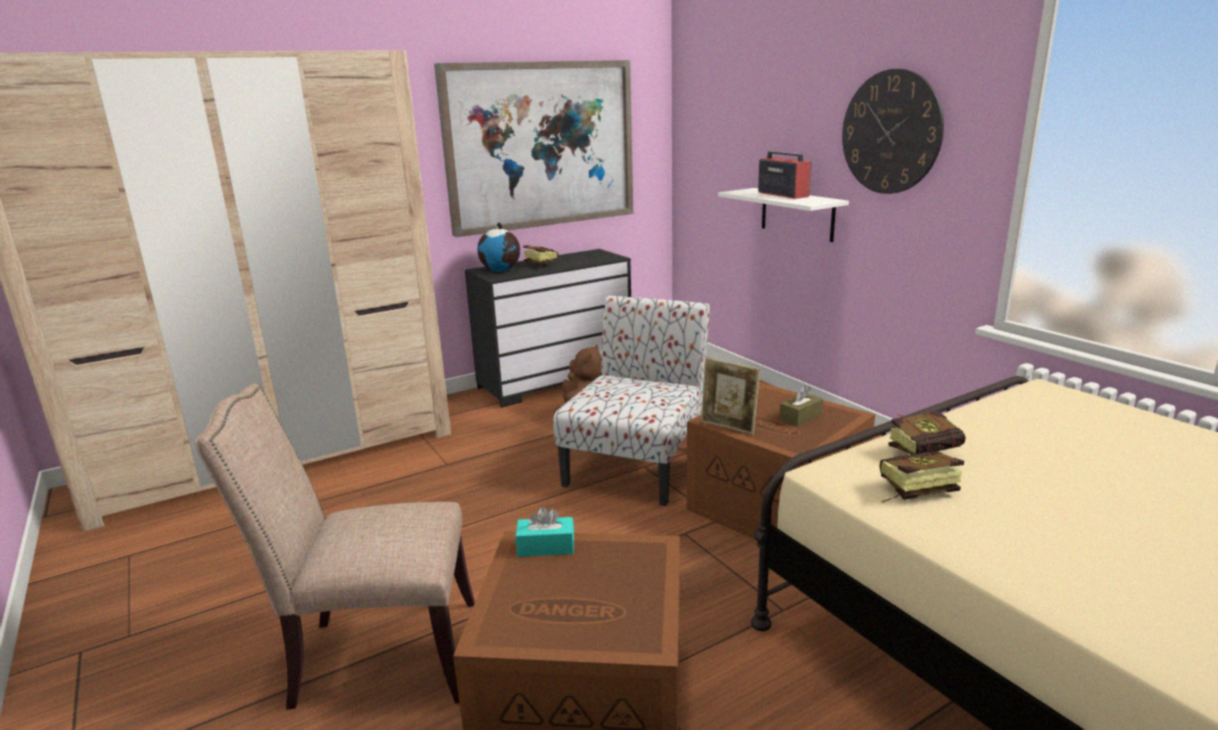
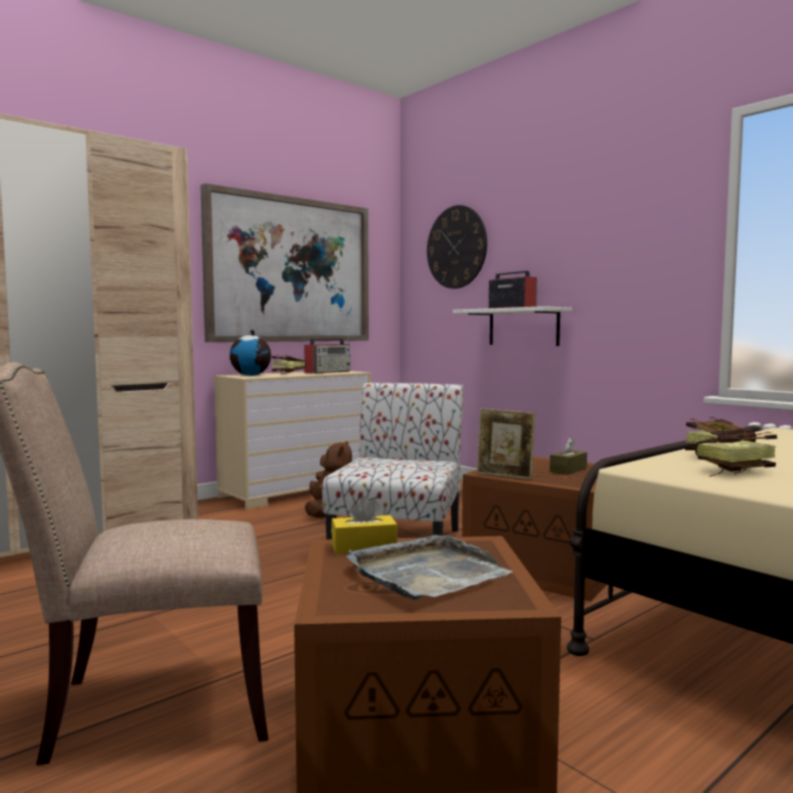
camera: 10 degrees left, 15 degrees down
black dresser [465,249,631,408] -> beige dresser [214,371,371,510]
turquoise tissue box [516,507,574,557] -> yellow tissue box [331,496,397,554]
wall clock [842,69,944,194] -> wall clock moved to [427,205,487,289]
none -> radio [304,337,350,374]
none -> grey tray [346,535,513,600]

